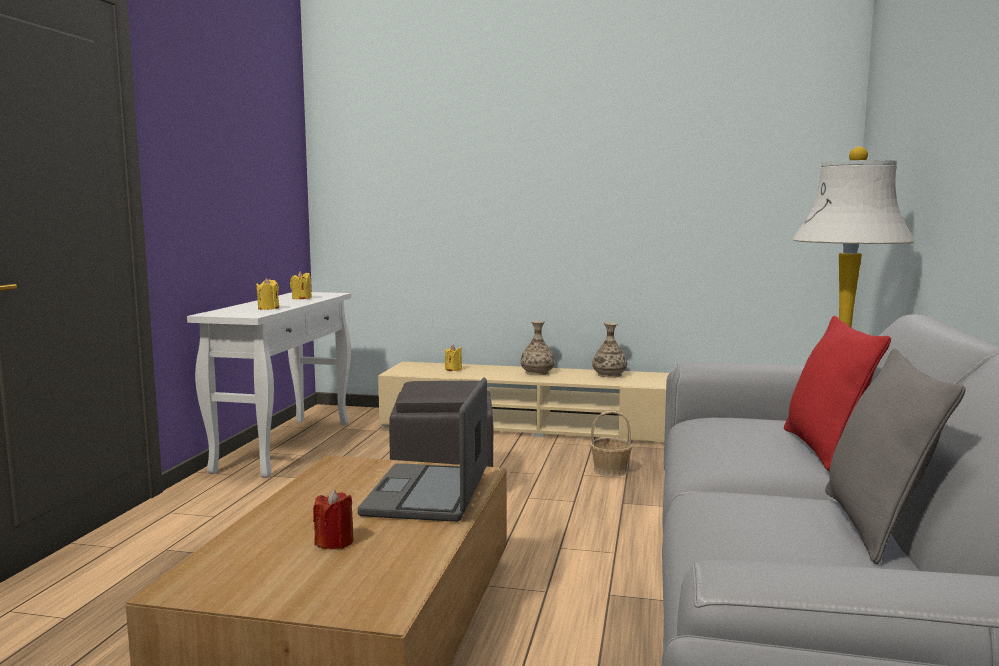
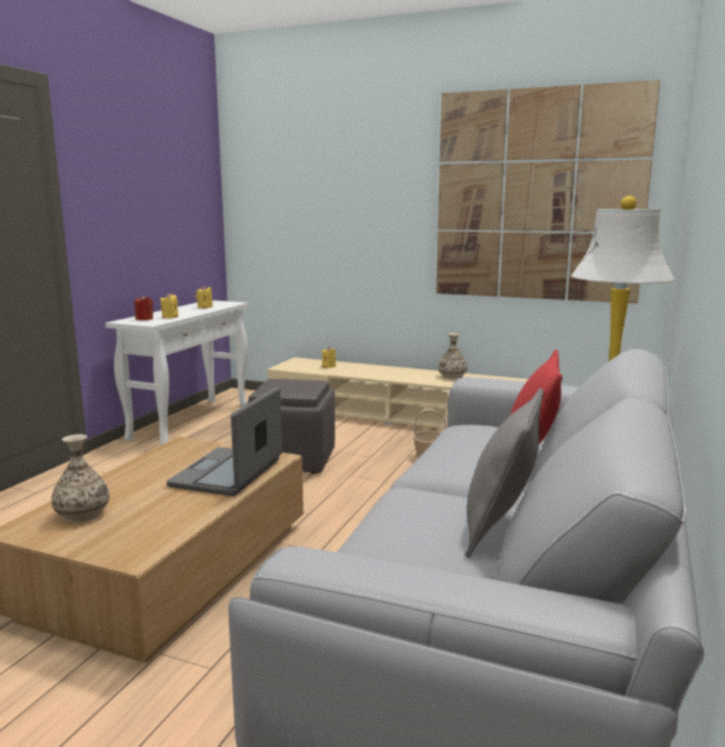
camera: 10 degrees right, 5 degrees up
red candle [313,490,354,549] -> red candle moved to [134,295,153,320]
vase [521,321,555,375] -> vase moved to [51,434,109,523]
none -> picture [436,80,660,304]

